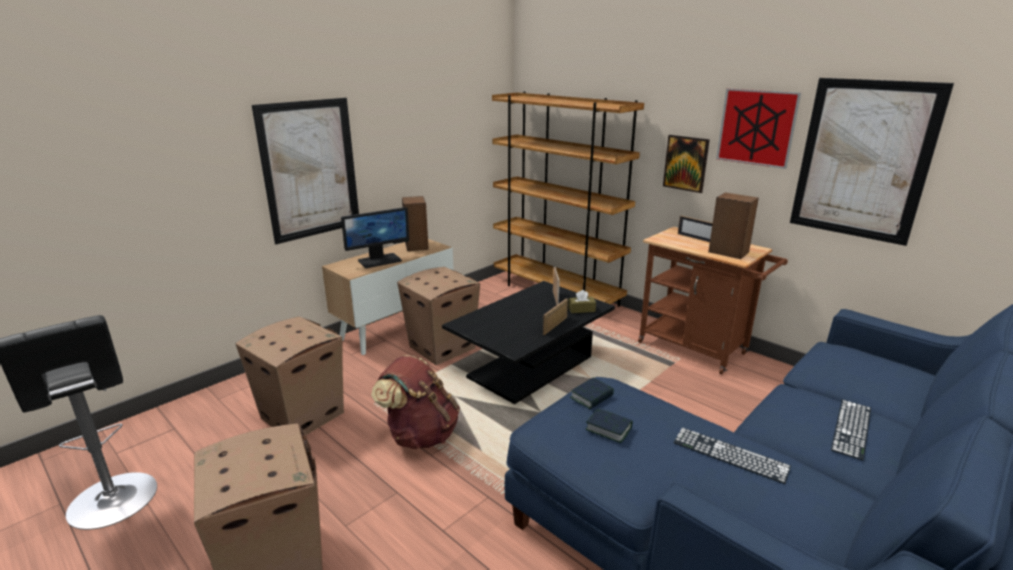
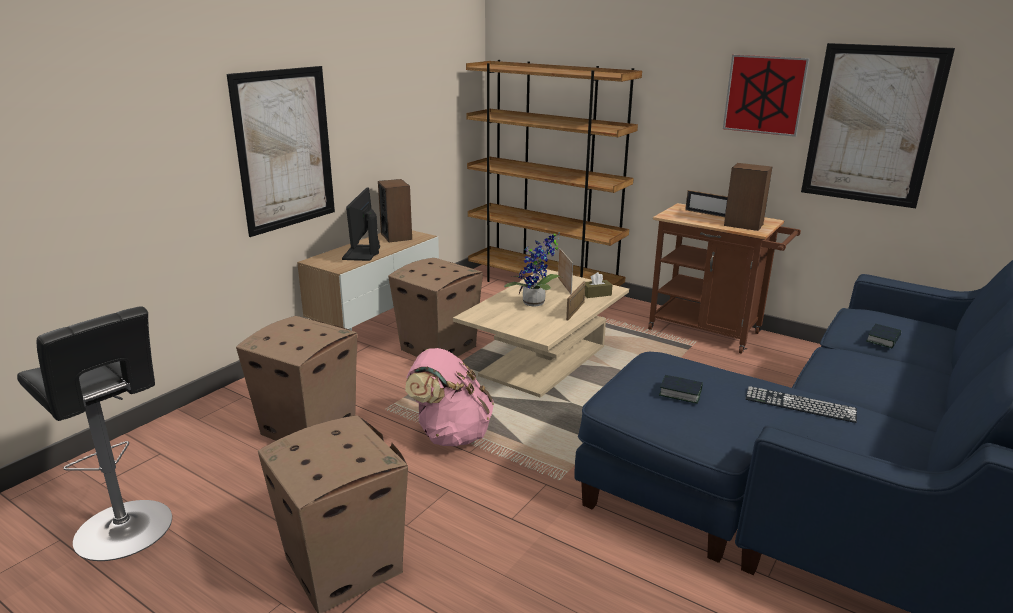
camera: 10 degrees left, 0 degrees up
monitor [341,207,409,268] -> monitor turned 135 degrees clockwise [342,188,380,261]
brown backpack [371,355,460,449] -> pink backpack [405,348,494,446]
black coffee table [442,281,615,404] -> beige coffee table [453,269,629,398]
book [570,378,614,409] -> book moved to [866,324,901,348]
picture [663,135,710,193] -> none
keyboard [831,400,871,461] -> none
none -> potted plant [504,232,563,307]

